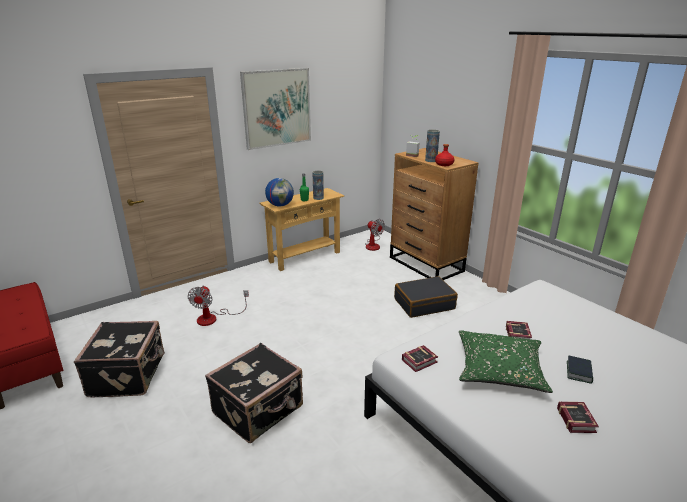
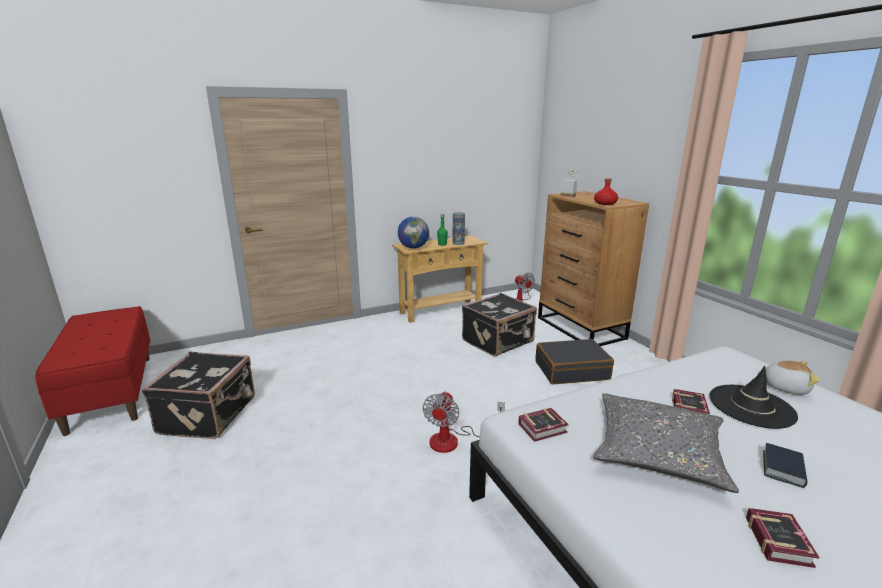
camera: 10 degrees right, 5 degrees down
fan [188,286,249,326] -> fan moved to [422,391,505,453]
black suitcase [205,343,303,443] -> black suitcase moved to [462,293,537,356]
picture [240,68,311,150] -> none
vase [425,130,440,162] -> none
green pillow [459,330,553,393] -> grey pillow [593,393,739,493]
none -> black hat [709,366,798,429]
none -> plush toy [766,361,820,395]

